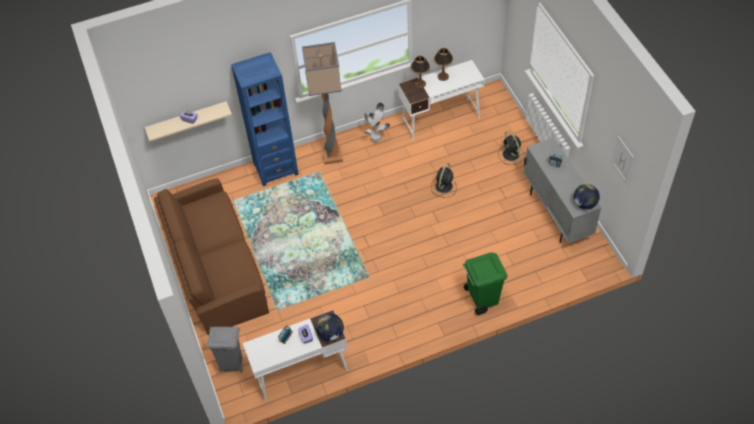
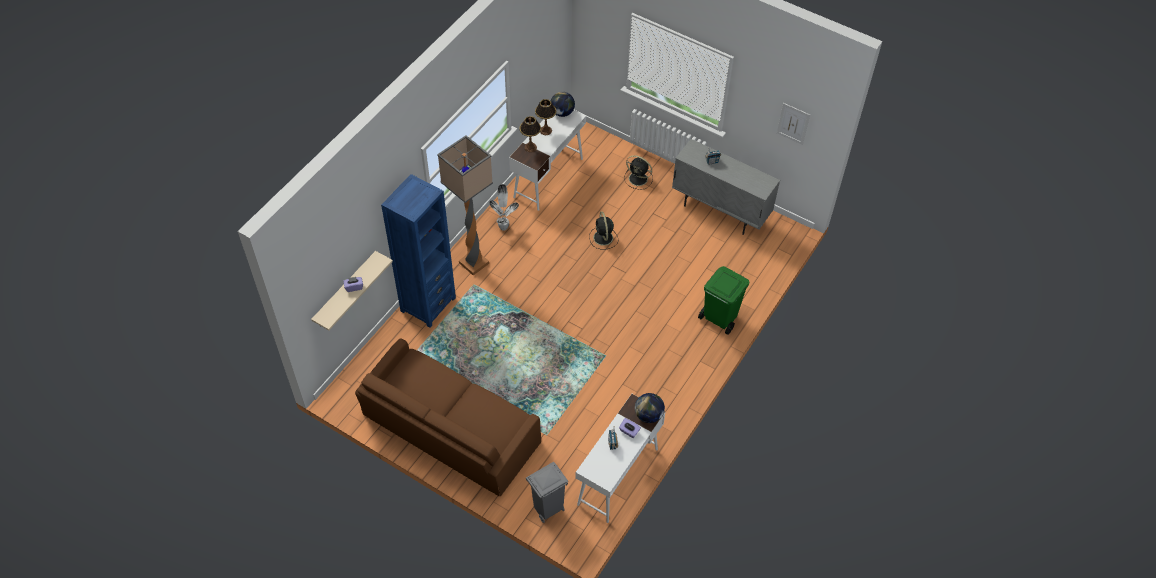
camera: 40 degrees left, 0 degrees up
globe [574,184,600,209] -> globe moved to [551,92,575,117]

